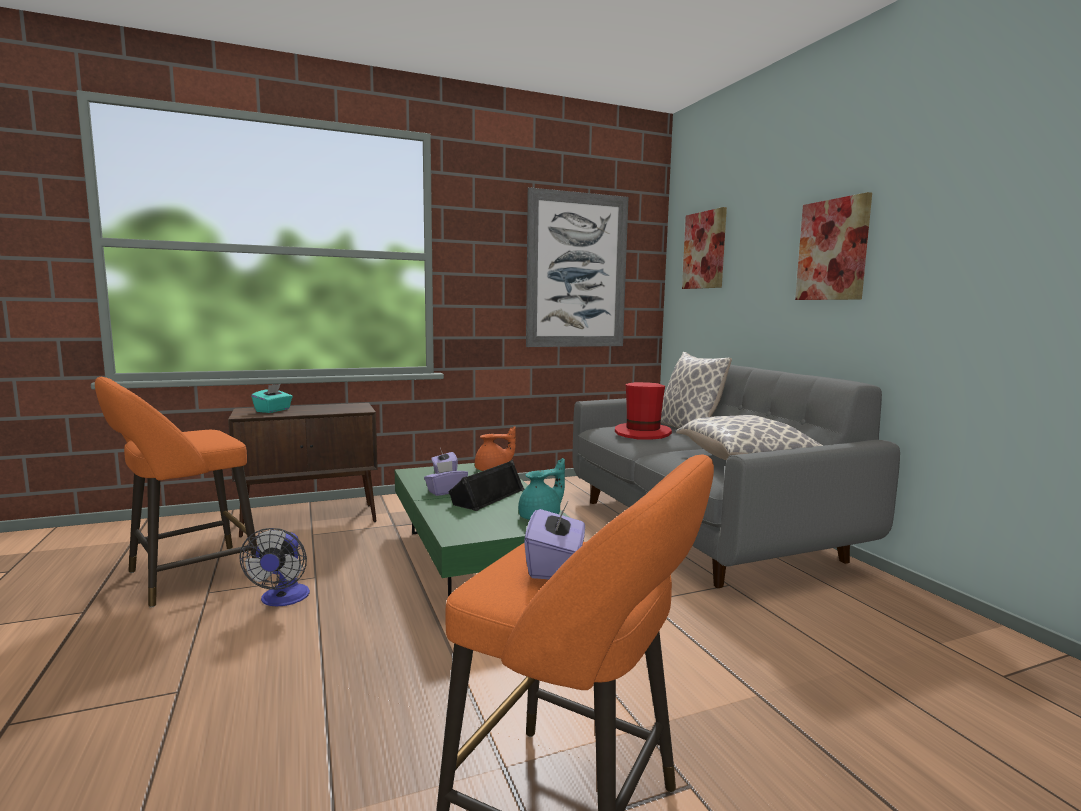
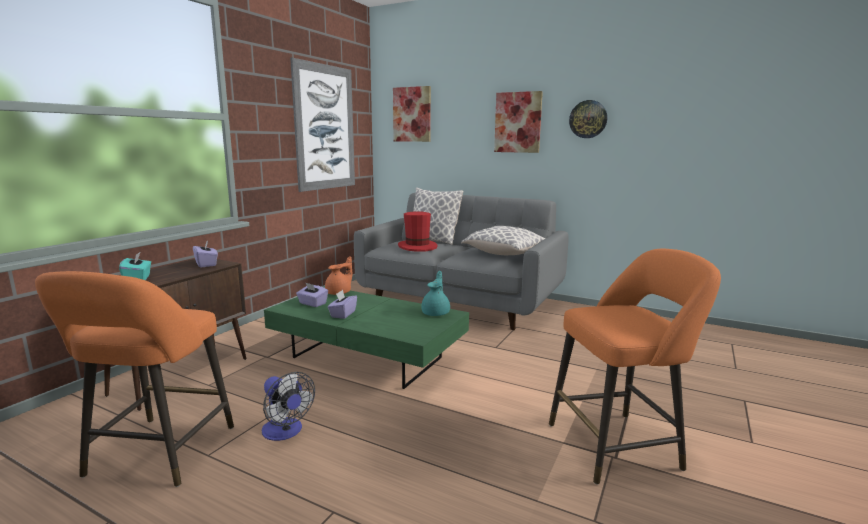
camera: 40 degrees left, 5 degrees up
black speaker [448,460,524,511] -> none
purple tissue box [524,500,585,579] -> purple tissue box moved to [193,241,218,268]
none -> wall clock [569,100,608,138]

